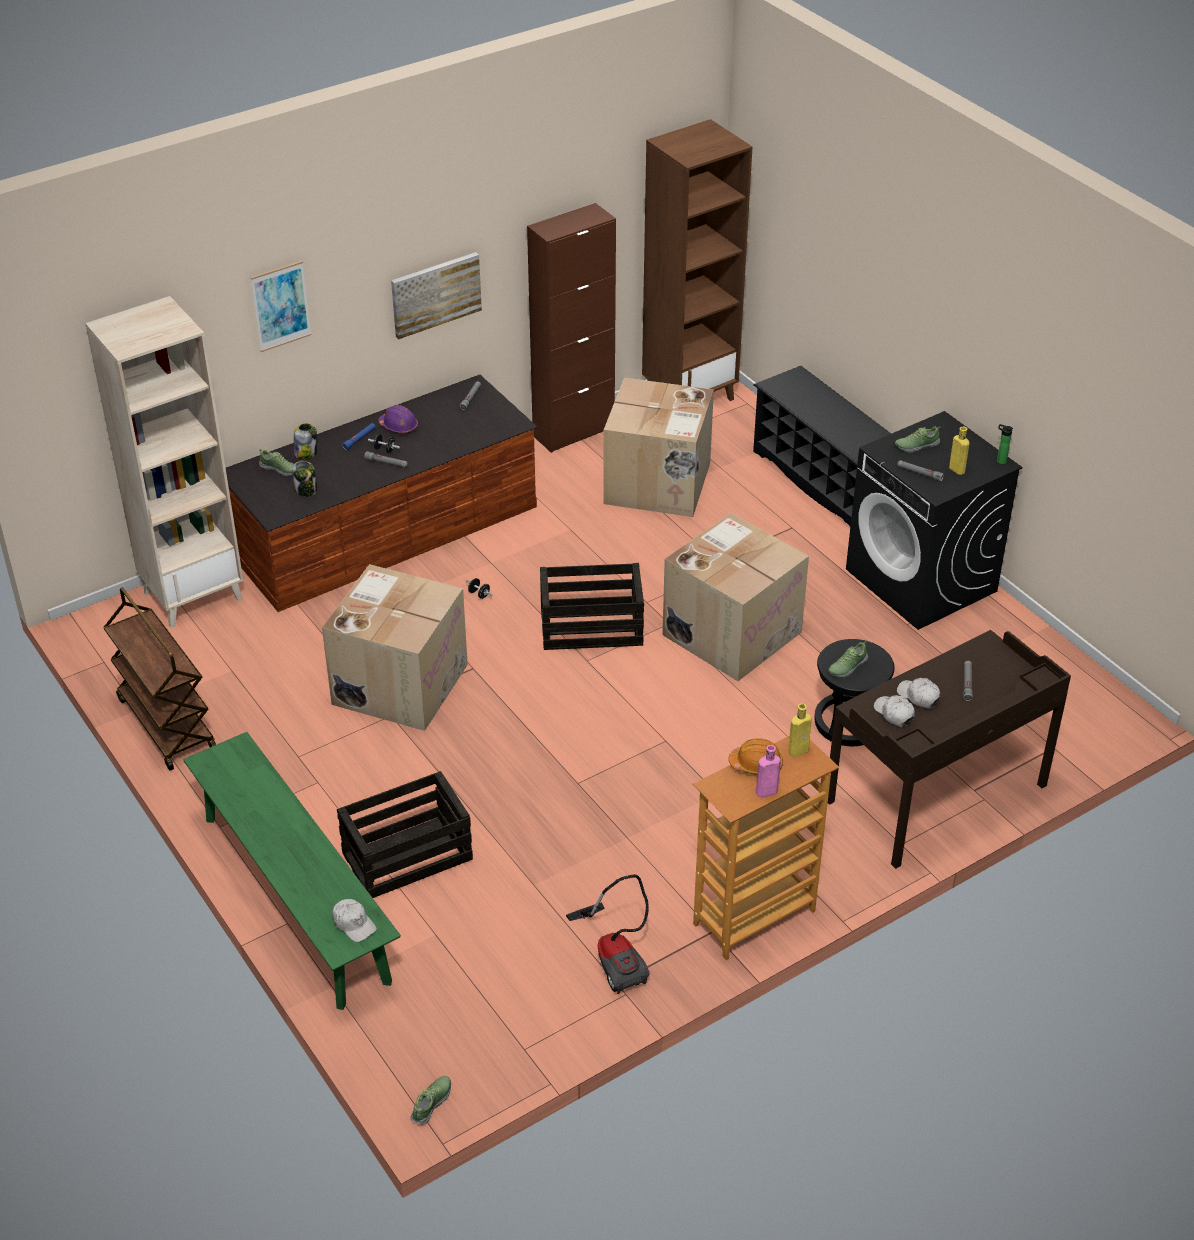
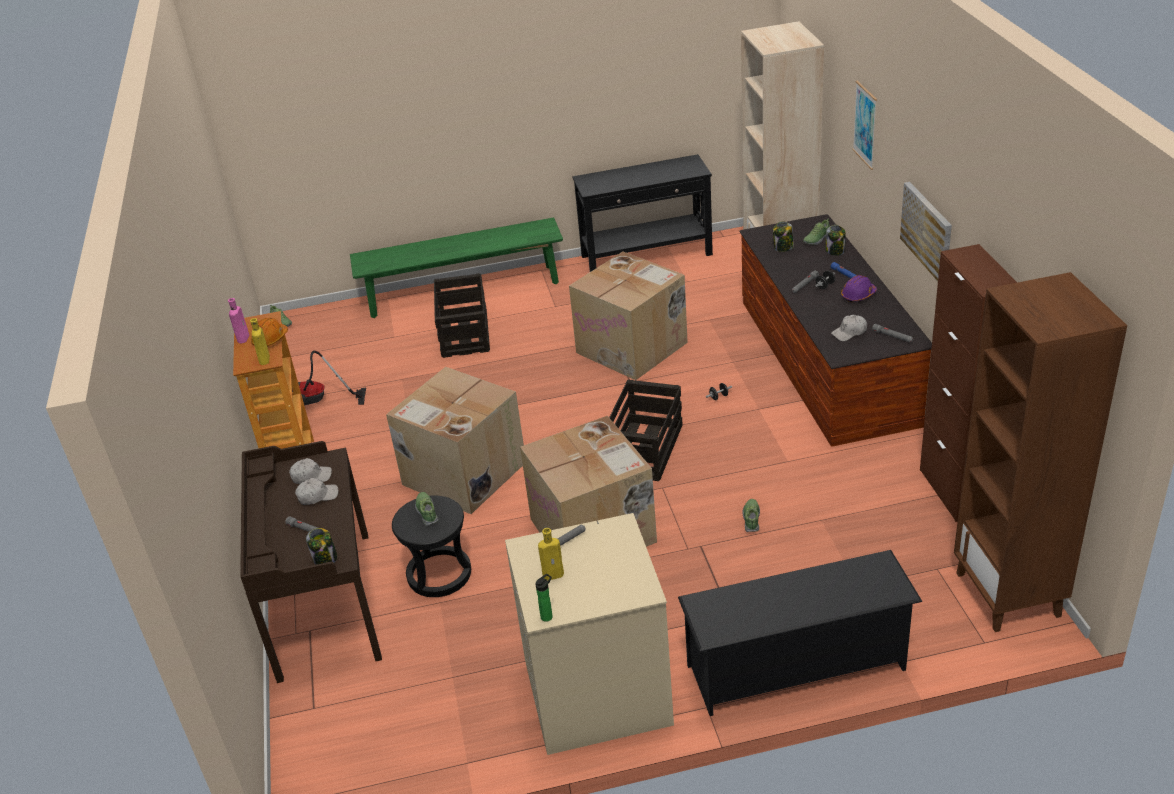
camera: 115 degrees right, 5 degrees down
brown cart [103,587,216,771] -> black console table [572,154,713,272]
white cap [332,899,377,942] -> white cap moved to [831,315,867,341]
cardboard box [603,378,714,517] -> cardboard box moved to [386,367,524,514]
black washing machine [846,411,1022,630] -> beige washing machine [505,513,674,755]
shoe [895,426,940,453] -> shoe moved to [742,499,760,532]
none -> jar [306,528,337,565]

